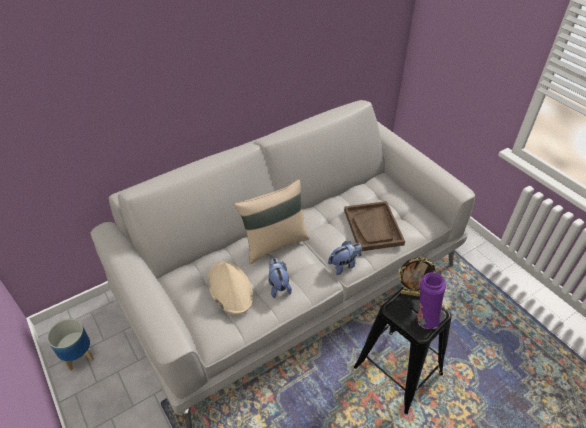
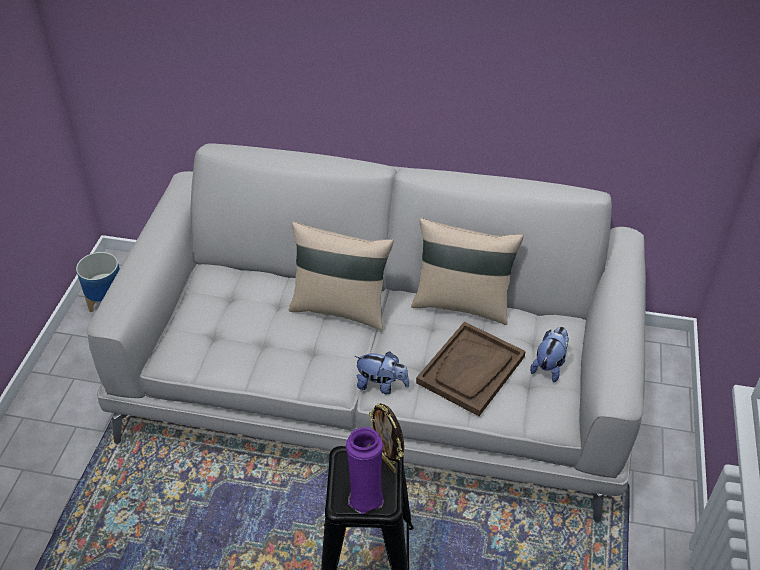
camera: 45 degrees right, 0 degrees up
beige hat [208,261,253,315] -> none
plush toy [269,258,292,298] -> plush toy moved to [530,327,569,383]
none -> beige pillow [411,218,523,325]

